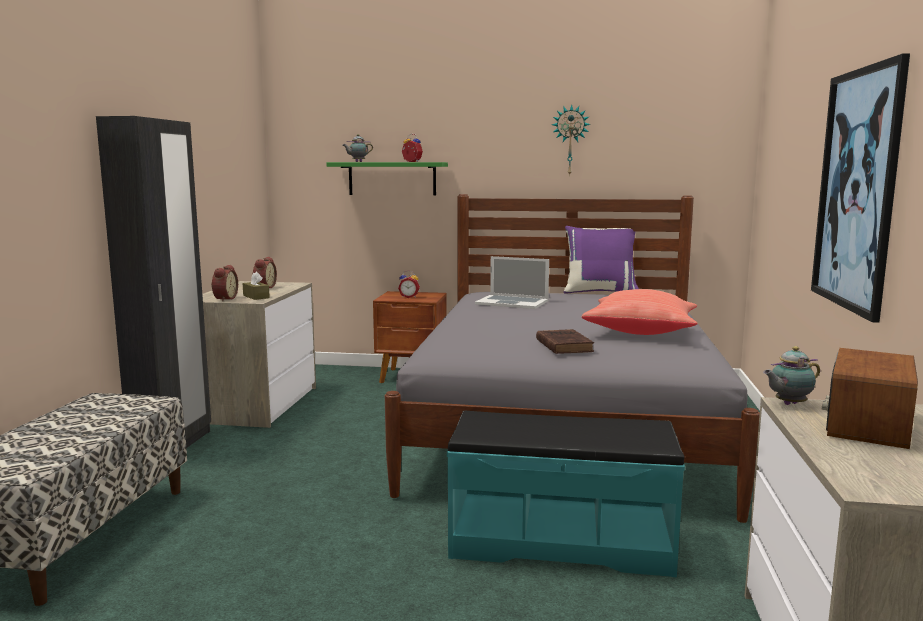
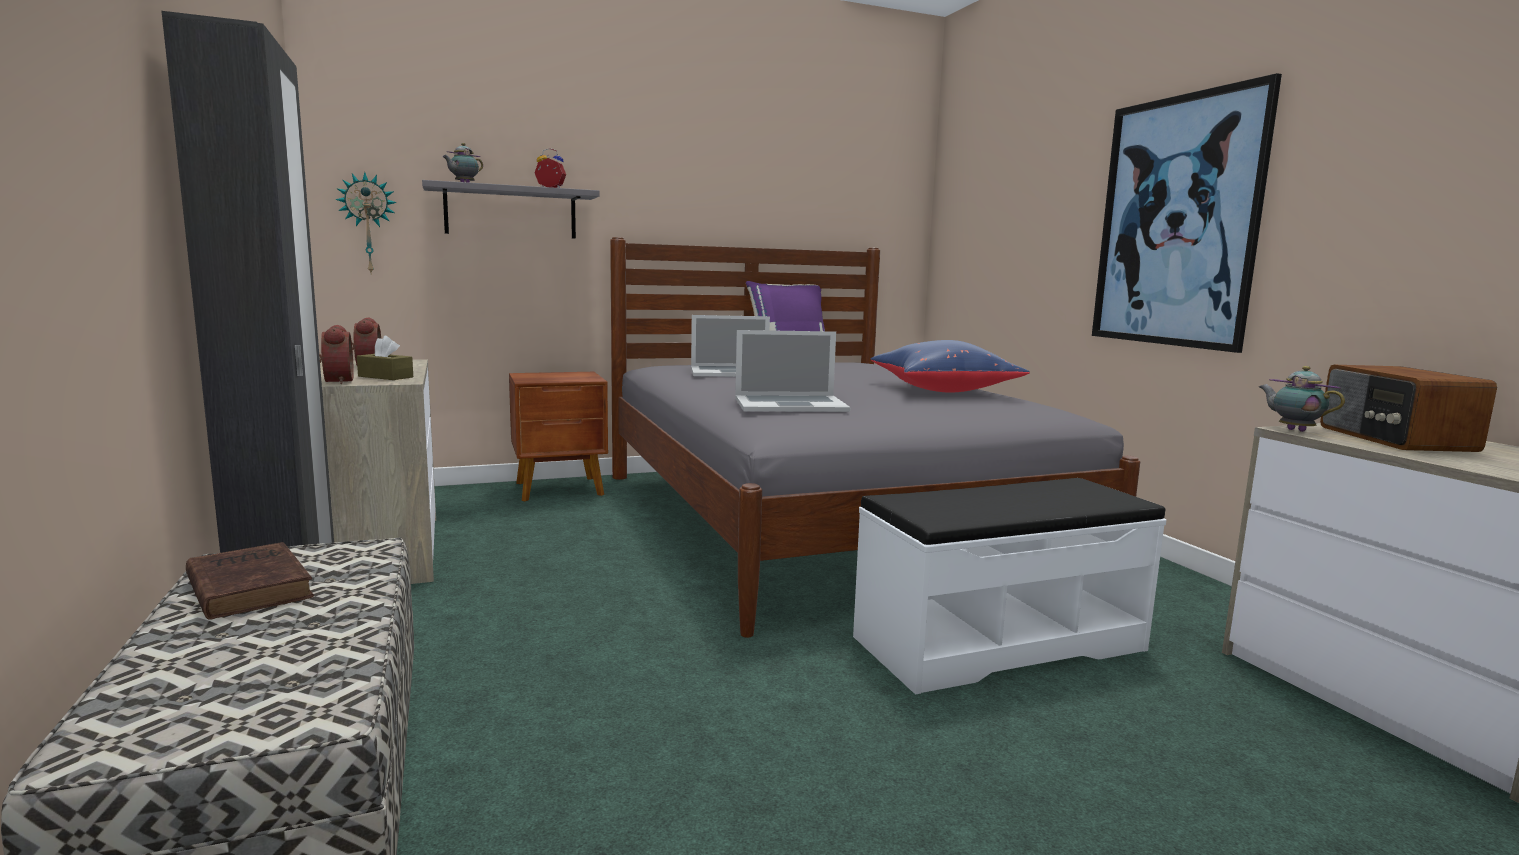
camera: 30 degrees left, 0 degrees up
green shelf [326,162,448,195] -> grey shelf [422,180,599,239]
alarm clock [398,270,420,298] -> none
turquoise bench [447,411,685,577] -> white bench [853,478,1166,695]
brown book [536,329,594,354] -> brown book moved to [186,542,314,620]
wall clock [552,104,591,176] -> wall clock moved to [335,172,397,273]
red pillow [582,289,698,335] -> blue pillow [871,340,1030,392]
teapot [763,346,820,405] -> teapot turned 105 degrees clockwise [1259,366,1345,432]
none -> laptop [735,330,850,412]

